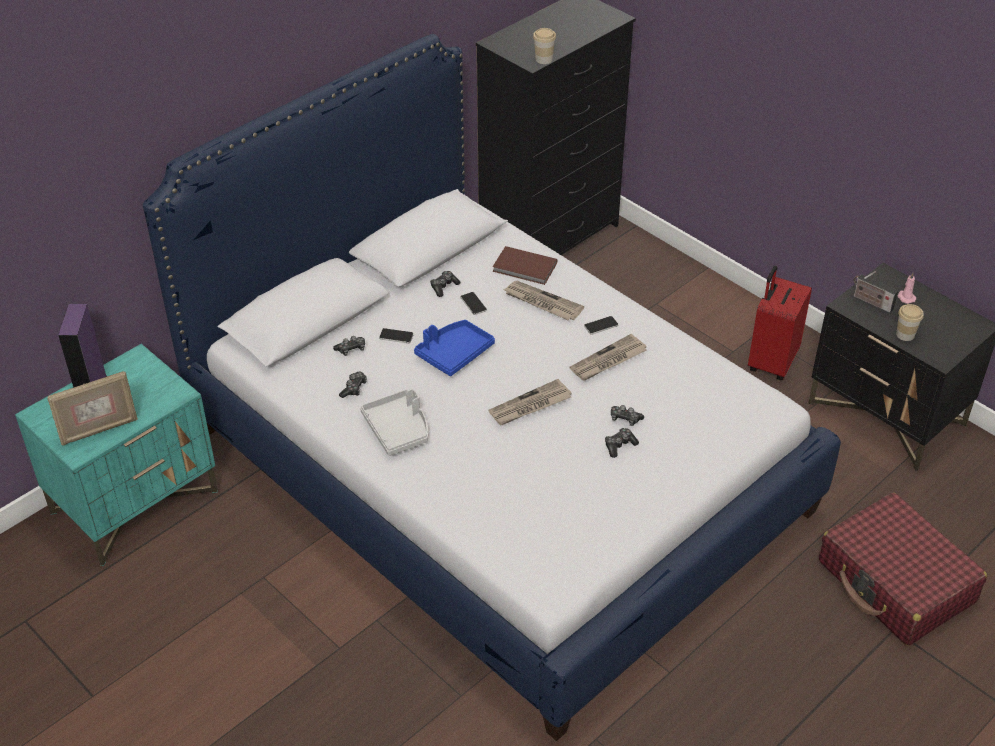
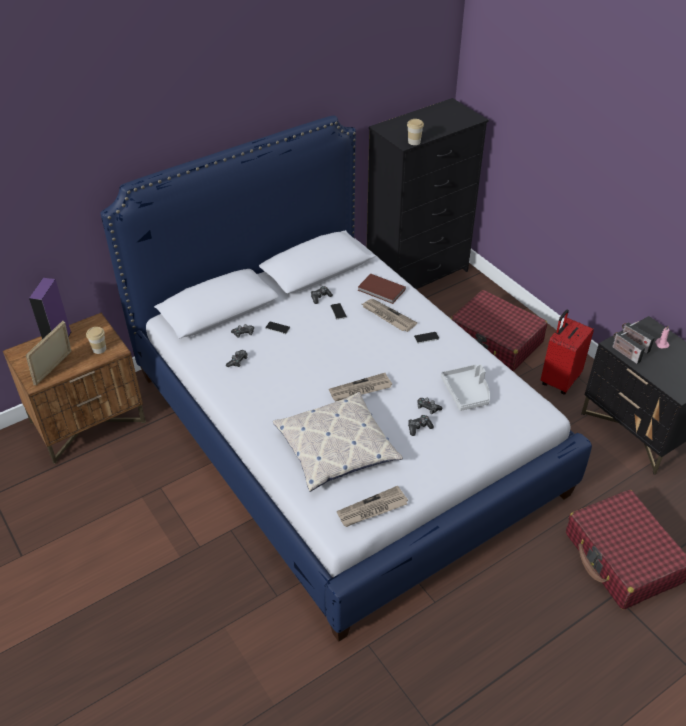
camera: 10 degrees right, 0 degrees up
turquoise nightstand [15,344,218,566] -> brown nightstand [3,313,146,464]
picture frame [47,371,138,446] -> picture frame turned 135 degrees clockwise [26,321,71,385]
grey tray [360,388,428,456] -> grey tray moved to [441,364,490,411]
blue tray [414,320,495,376] -> none
newspaper [570,334,646,381] -> newspaper moved to [337,486,408,527]
cup [896,304,924,341] -> cup moved to [86,327,106,354]
none -> pillow [273,392,403,492]
none -> red suitcase [450,290,548,371]
none -> radio [613,330,645,364]

